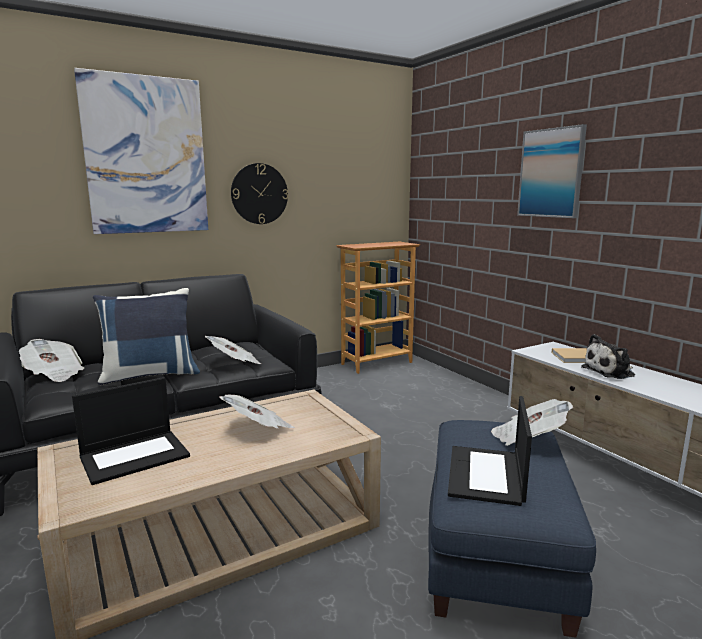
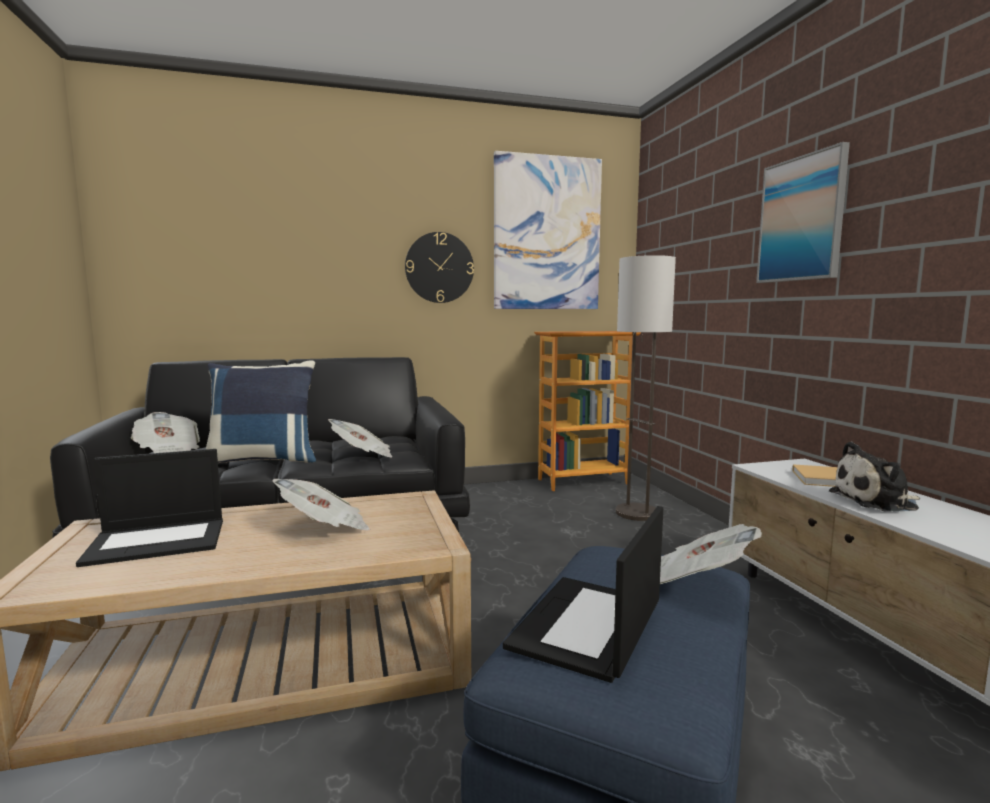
camera: 15 degrees right, 5 degrees down
picture [74,68,208,234] -> picture moved to [494,151,602,309]
none -> floor lamp [616,255,676,521]

